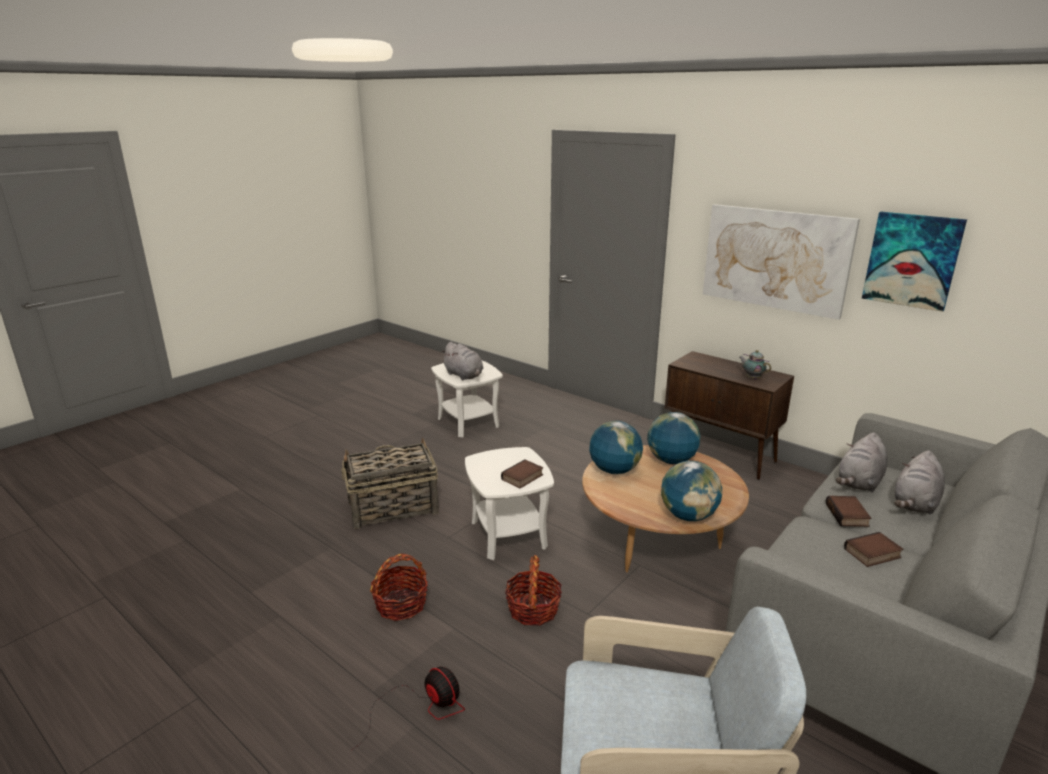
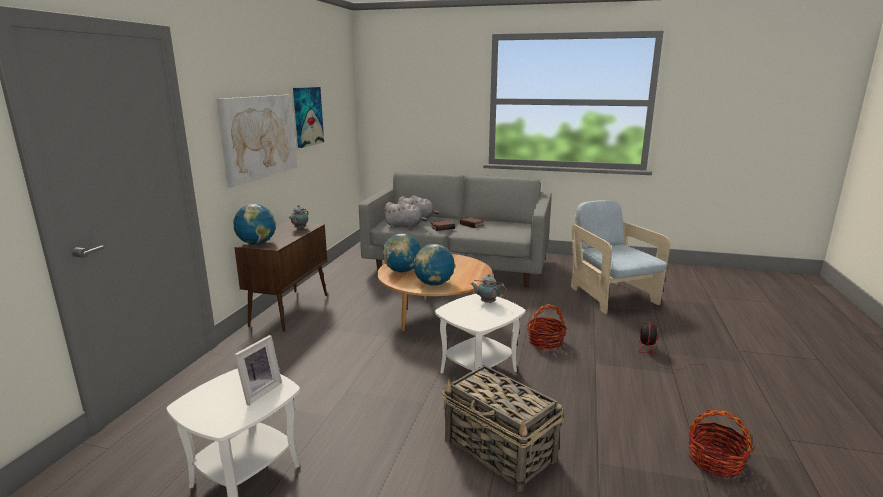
camera: 115 degrees left, 5 degrees down
basket [370,554,428,621] -> basket moved to [688,409,754,478]
grey plush toy [441,342,484,380] -> picture frame [234,335,282,406]
book [501,459,543,488] -> teapot [470,274,506,303]
globe [661,461,722,521] -> globe moved to [234,204,276,245]

